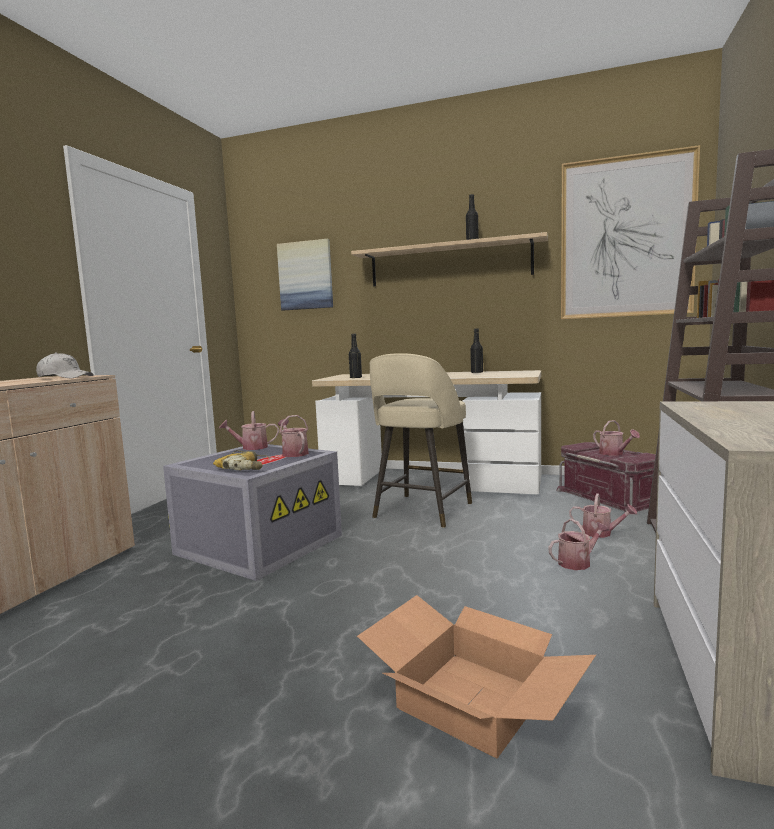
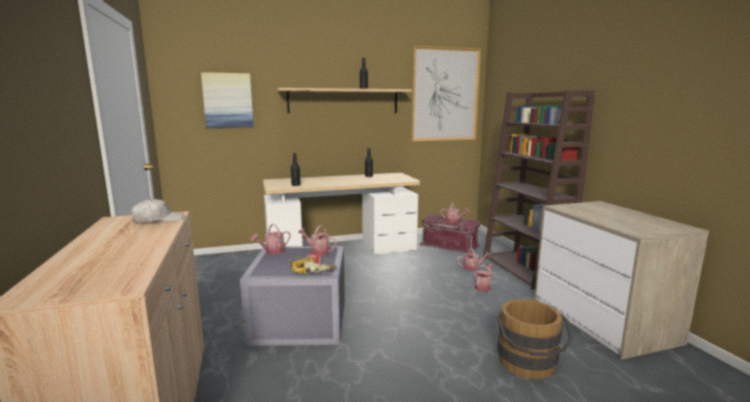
camera: 35 degrees left, 5 degrees up
cardboard box [357,595,596,759] -> brown bucket [497,299,573,379]
beige stool [370,353,472,528] -> none

